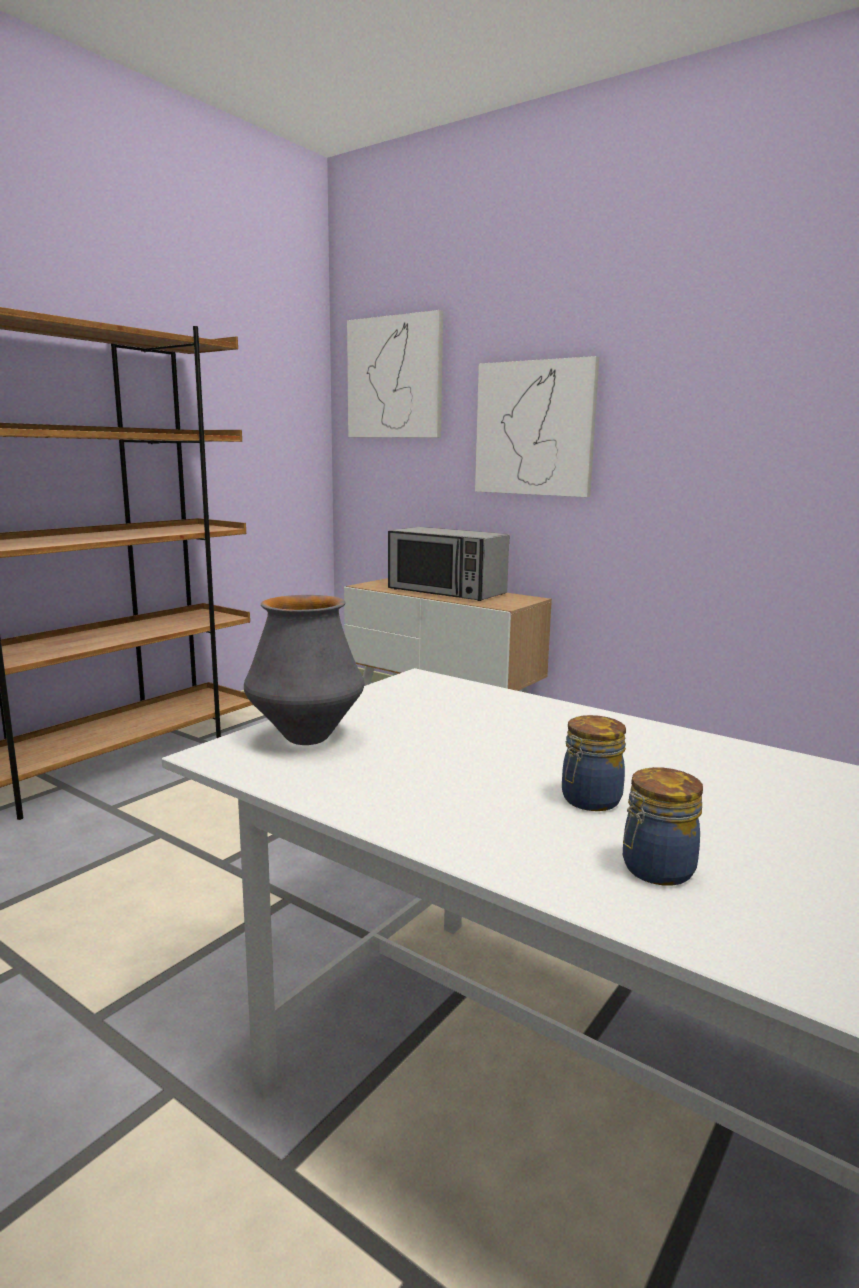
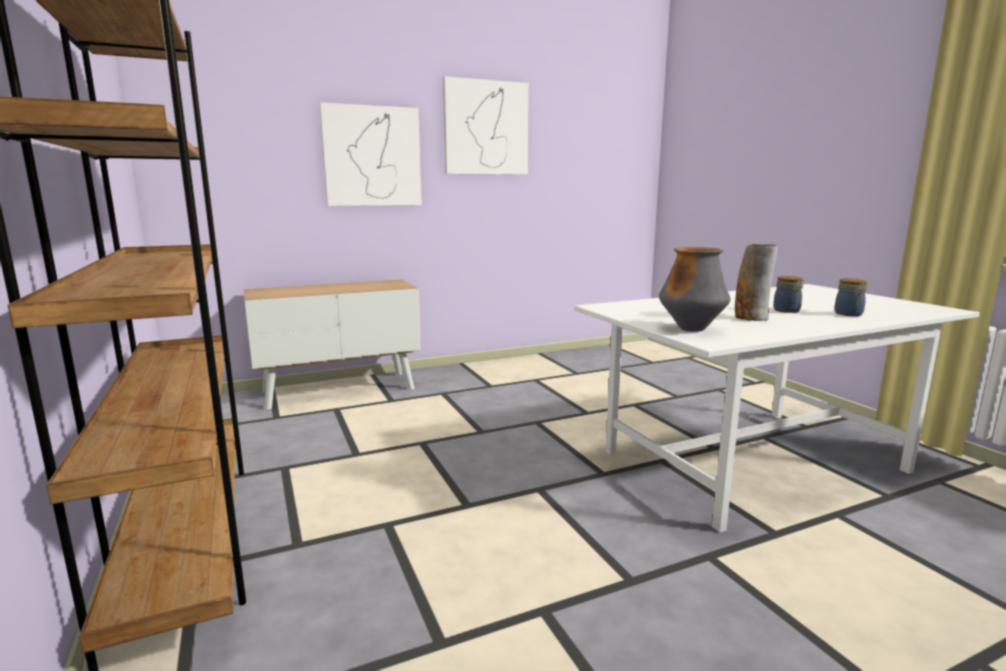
camera: 60 degrees left, 0 degrees up
picture [347,310,443,438] -> picture moved to [443,76,529,175]
microwave [388,527,509,601] -> none
none -> vase [735,244,778,321]

